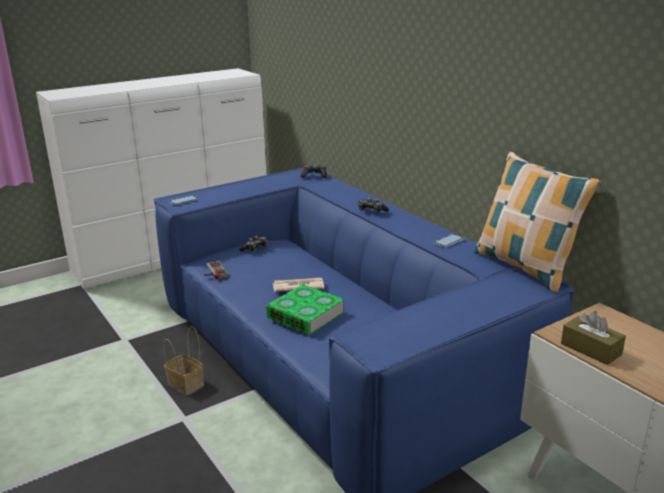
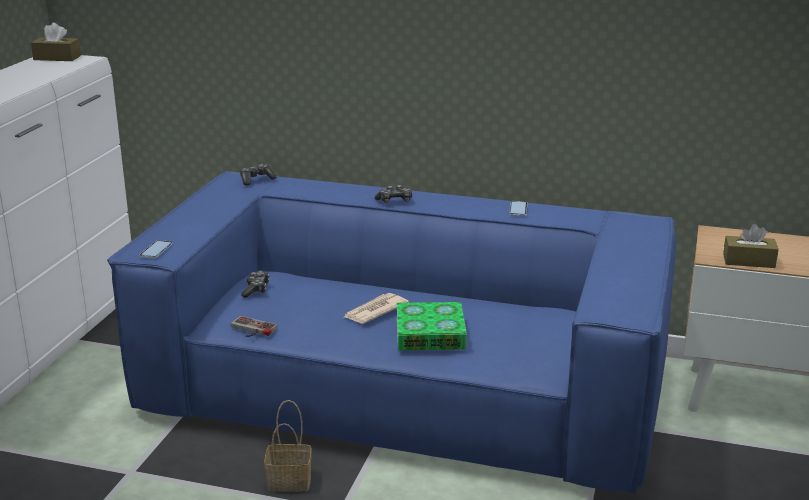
camera: 40 degrees left, 0 degrees up
pillow [474,152,600,293] -> none
none -> brown tissue box [31,23,81,61]

